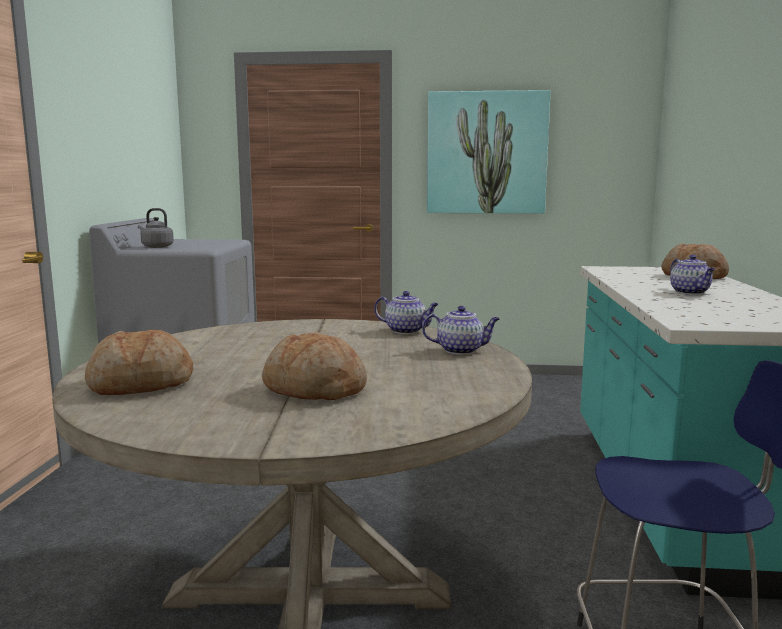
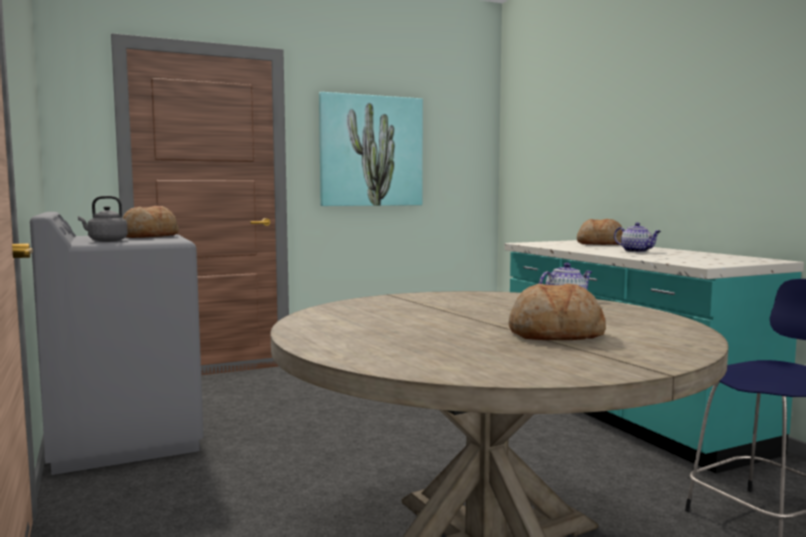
camera: 30 degrees left, 5 degrees down
bread [85,330,193,395] -> bread moved to [122,206,179,238]
teapot [374,291,439,334] -> none

